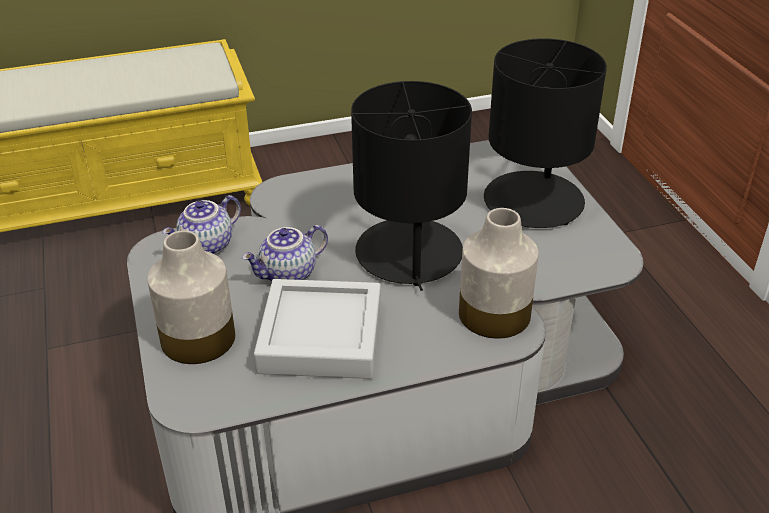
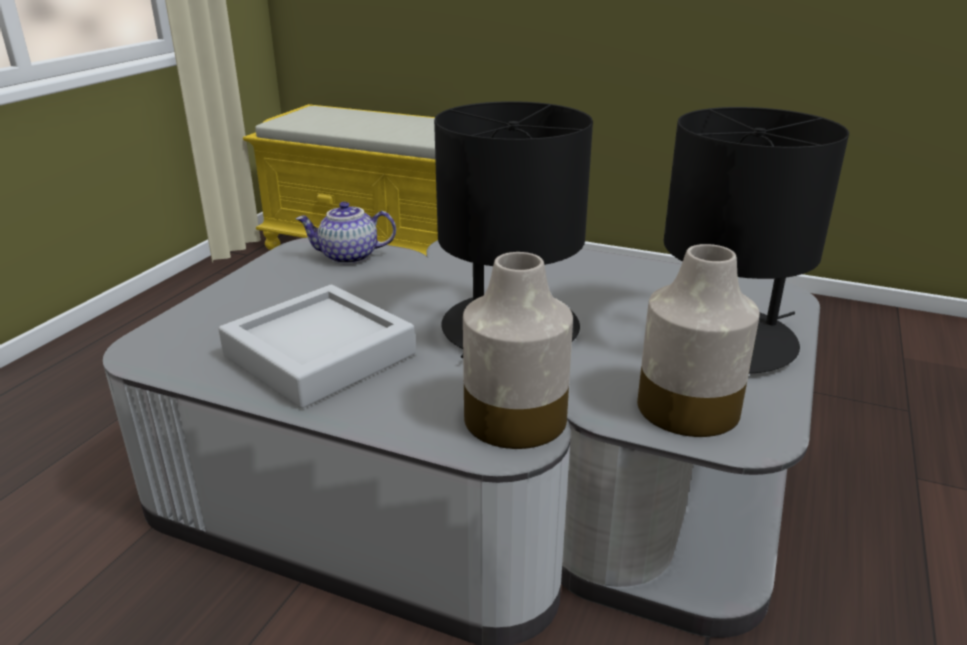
camera: 40 degrees right, 10 degrees down
beige vase [147,230,235,364] -> beige vase moved to [637,244,760,437]
teapot [242,225,328,281] -> none

